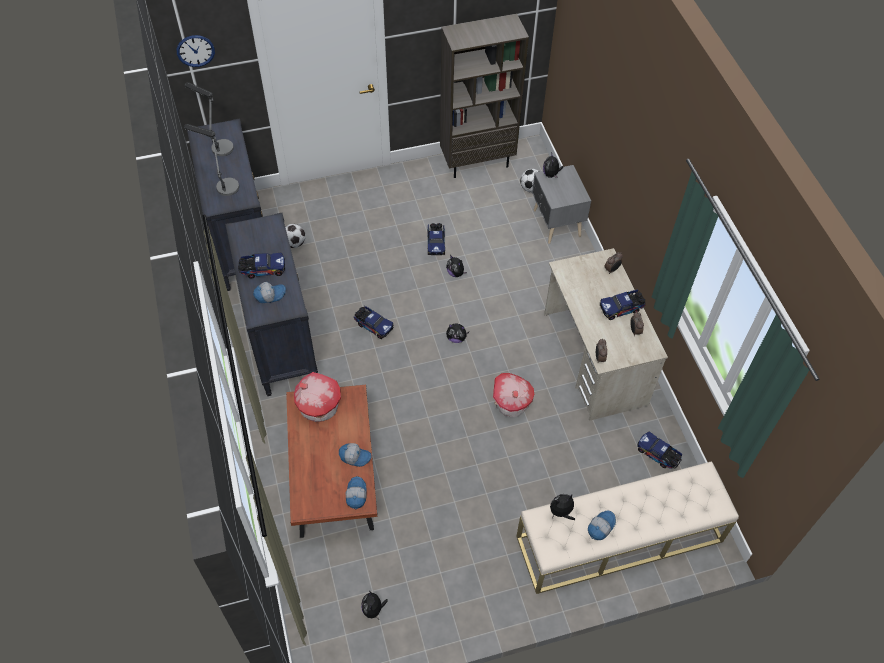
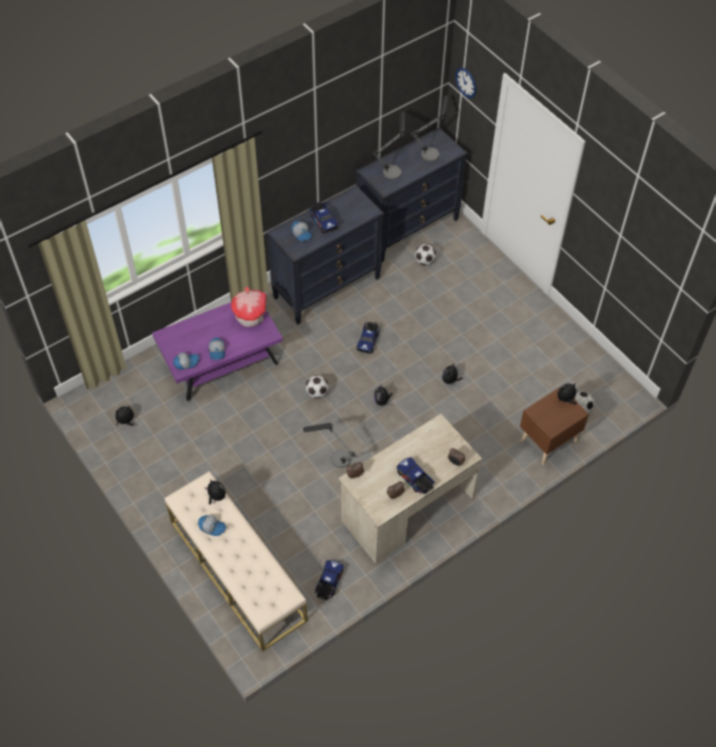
camera: 70 degrees right, 0 degrees up
brown coffee table [286,385,378,538] -> purple coffee table [152,302,283,401]
toy truck [427,223,445,255] -> none
brown bookcase [440,14,529,178] -> none
toy house [493,373,534,417] -> table lamp [303,423,356,468]
grey nightstand [532,165,591,244] -> brown nightstand [520,387,589,465]
none -> football [306,375,329,398]

